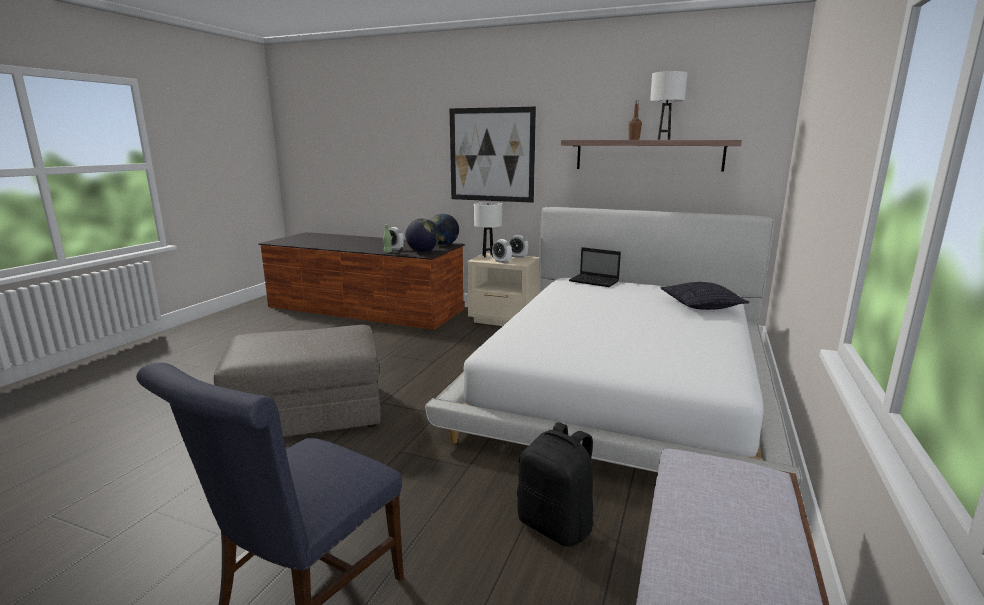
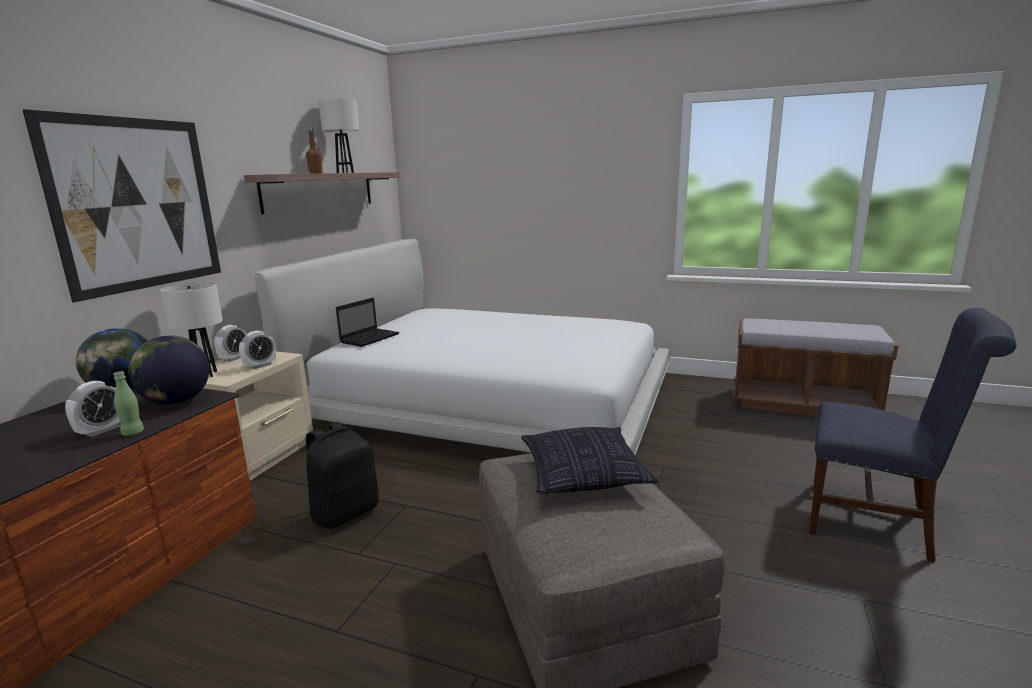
camera: 90 degrees left, 0 degrees up
black backpack [517,422,594,547] -> black backpack moved to [306,422,379,529]
pillow [660,282,749,310] -> pillow moved to [521,427,659,494]

